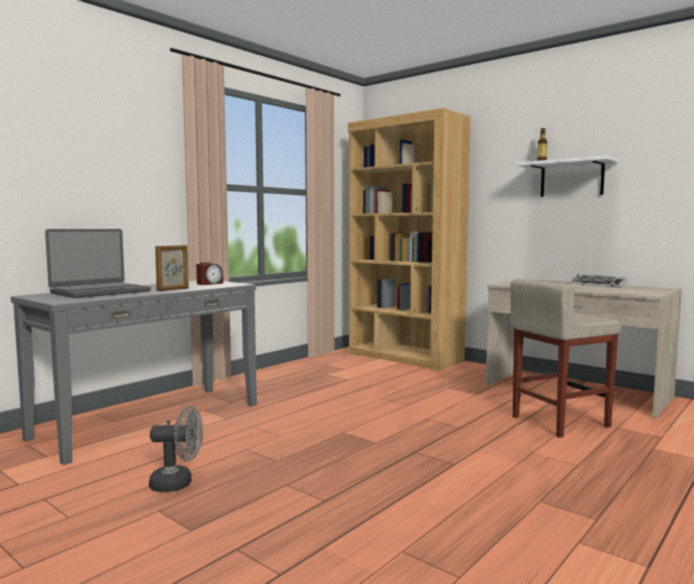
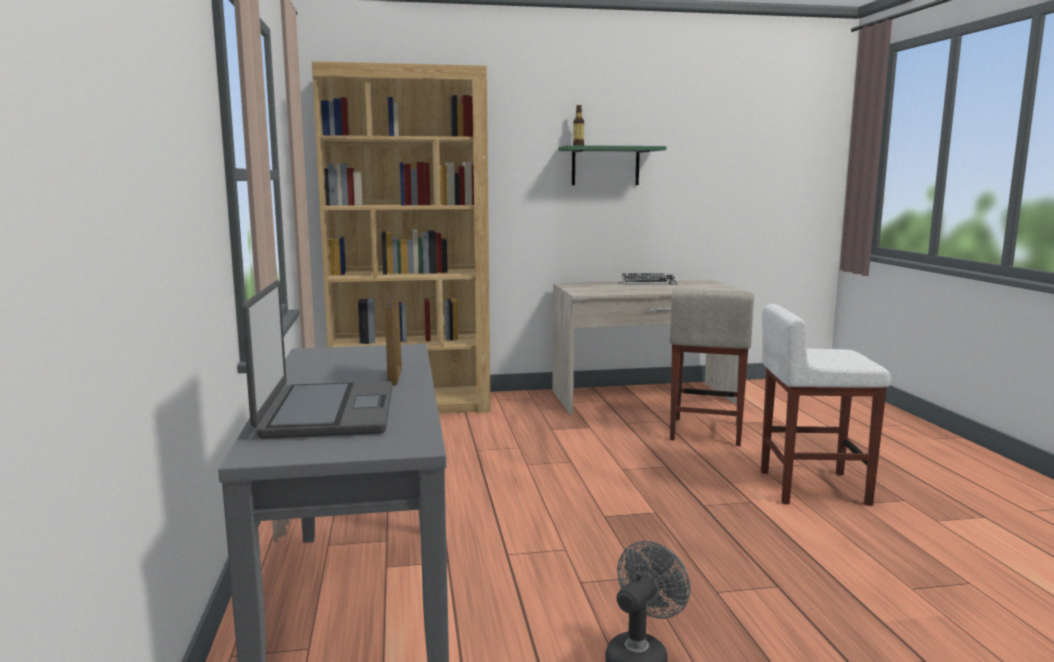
camera: 50 degrees left, 5 degrees up
alarm clock [196,262,223,285] -> none
white shelf [516,155,619,197] -> green shelf [558,145,666,185]
none -> white stool [761,304,891,506]

